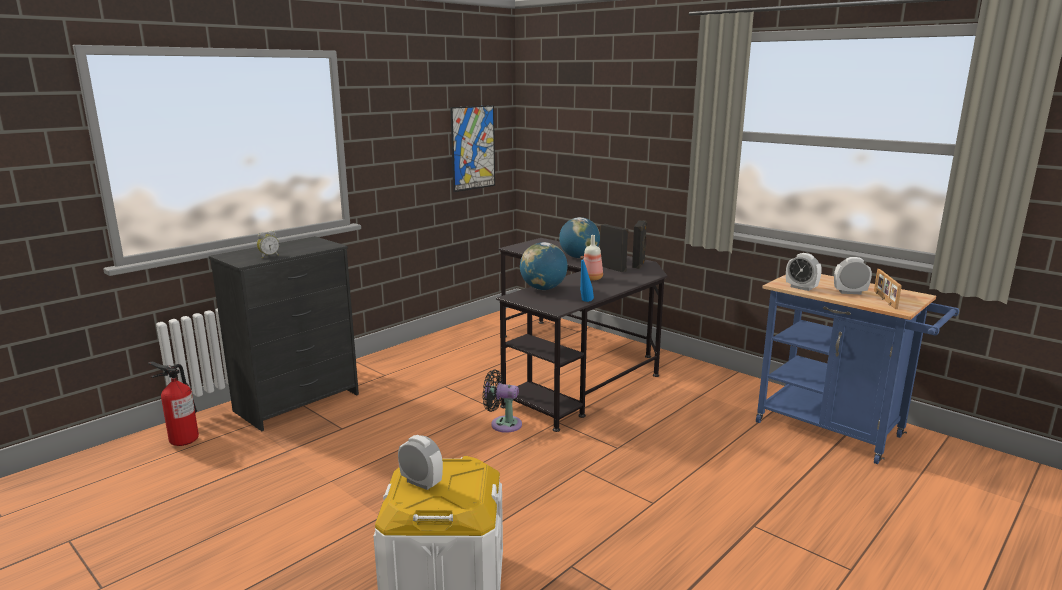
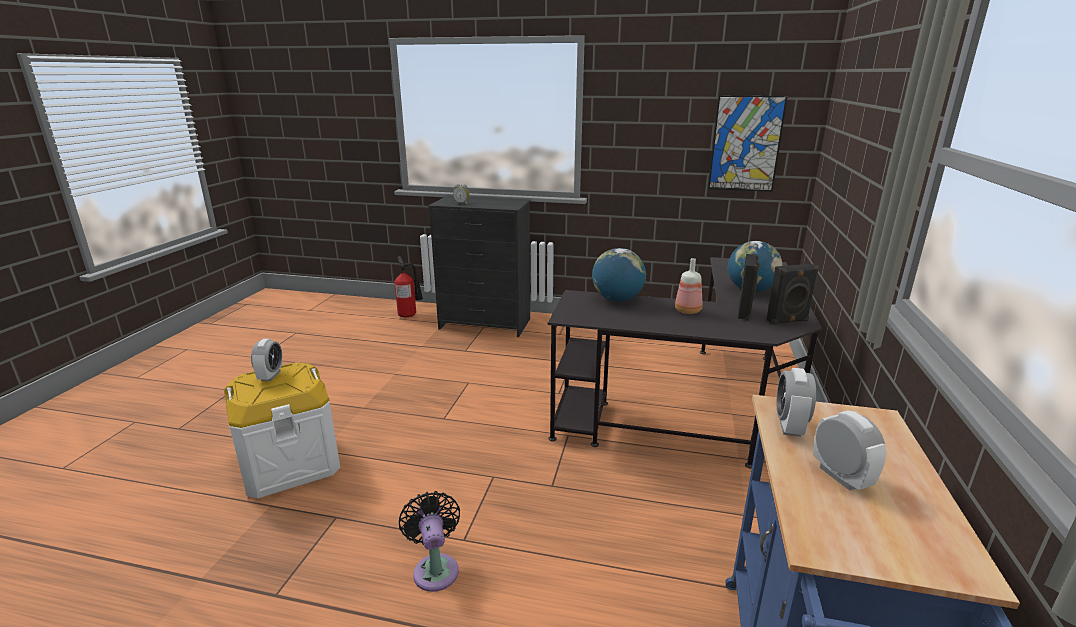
camera: 60 degrees right, 5 degrees up
black fan [483,370,522,433] -> black fan moved to [399,491,460,592]
blue bottle [580,256,594,302] -> none
picture frame [874,269,902,309] -> none

